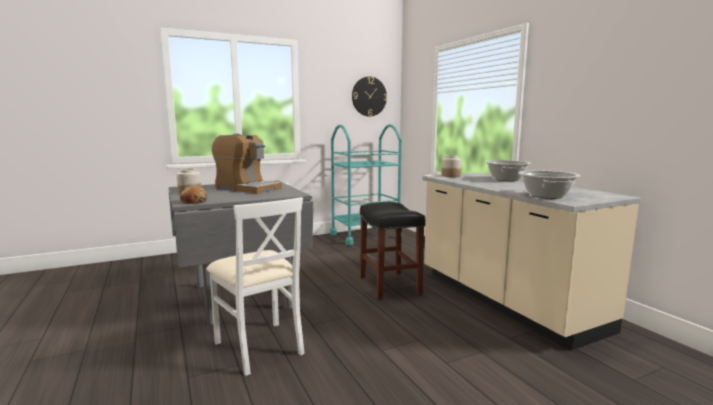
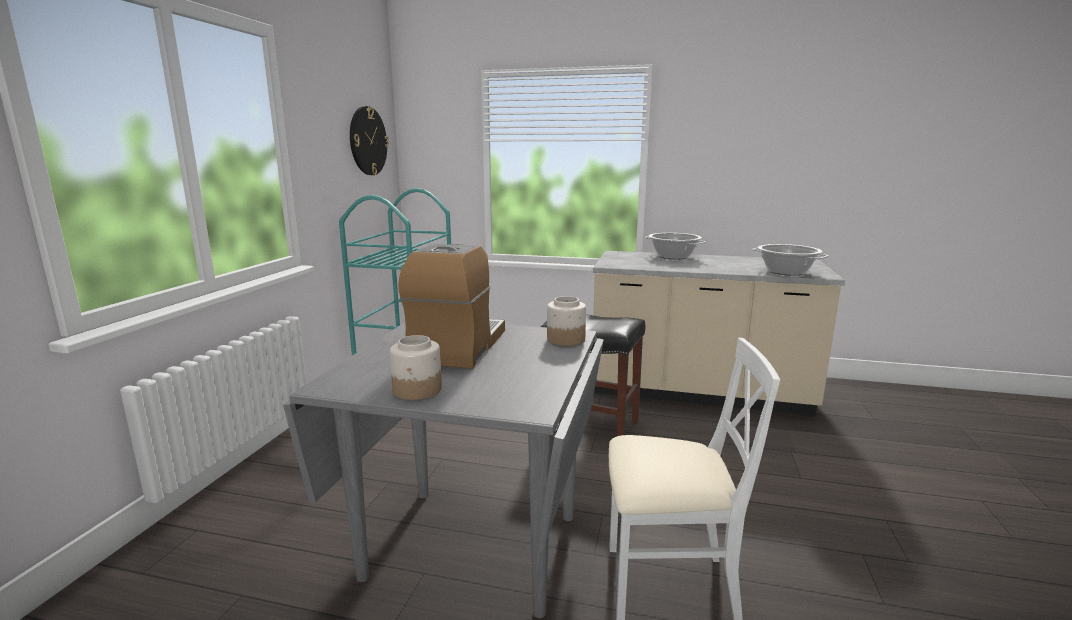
camera: 50 degrees left, 5 degrees up
bread [180,186,208,204] -> none
coffee machine [212,134,282,194] -> coffee machine turned 60 degrees counterclockwise [398,244,505,369]
jar [441,155,461,177] -> jar moved to [547,296,586,346]

